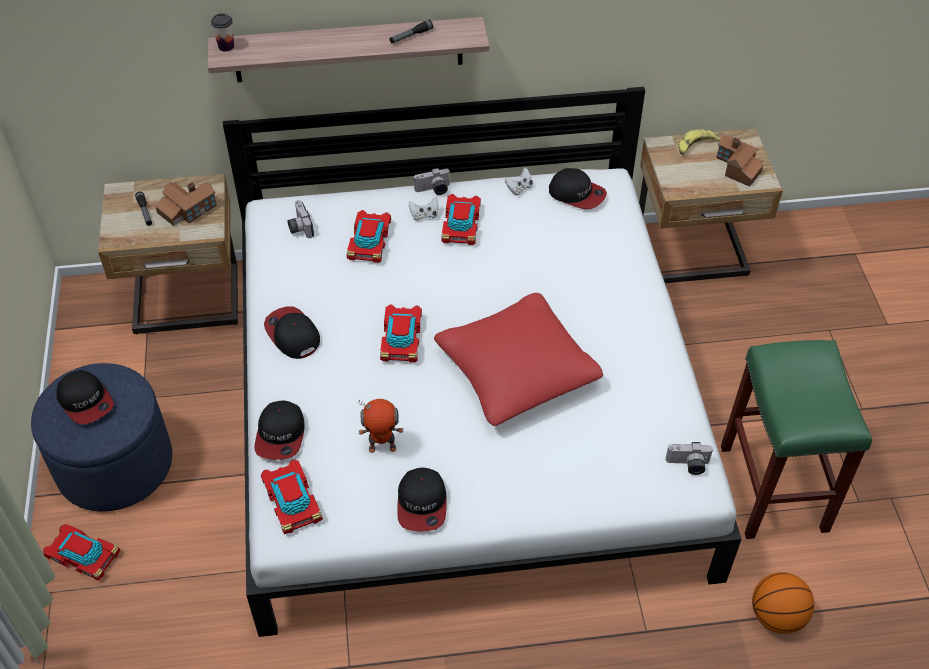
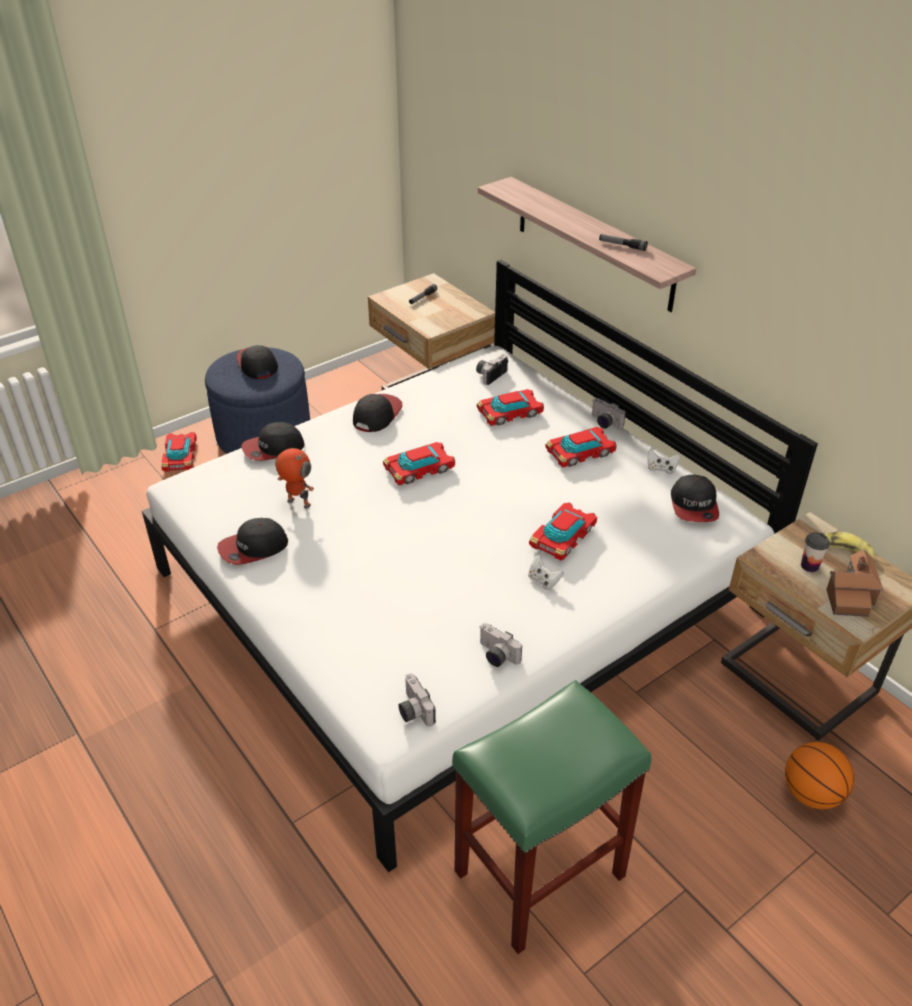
camera: 60 degrees right, 10 degrees down
cap [56,370,114,425] -> cap turned 135 degrees clockwise [236,345,278,379]
toy house [155,182,217,226] -> none
cup [211,13,234,52] -> cup moved to [801,532,830,572]
toy car [261,459,323,534] -> toy car moved to [529,502,597,561]
toy robot [358,399,403,453] -> toy robot turned 150 degrees clockwise [275,448,314,509]
white game controller [409,198,438,221] -> white game controller moved to [528,555,564,590]
red pillow [434,293,603,426] -> none
basketball [752,572,814,634] -> basketball moved to [785,742,854,809]
none -> camera [480,623,522,667]

